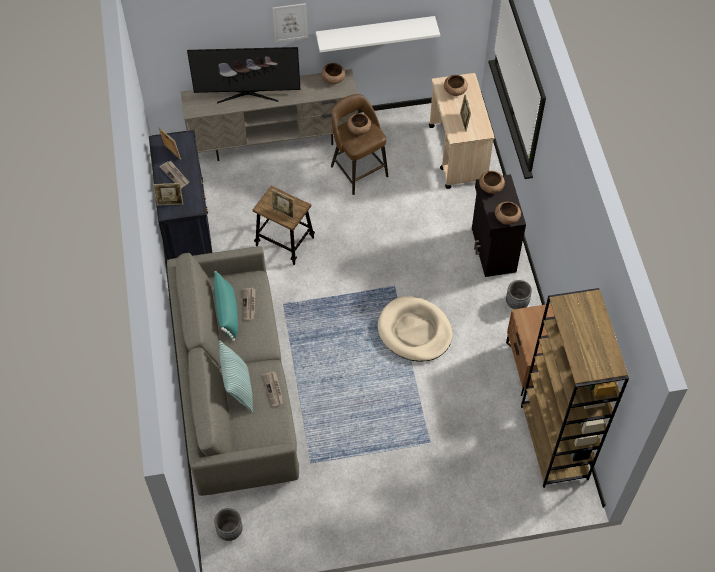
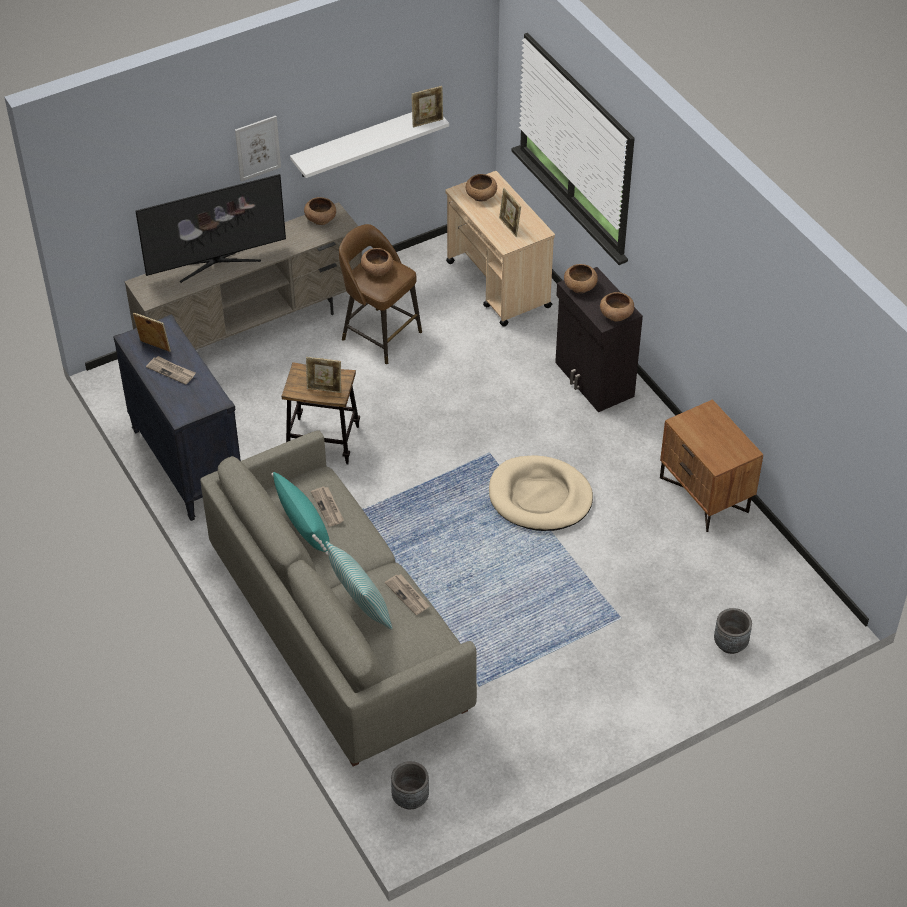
camera: 20 degrees left, 10 degrees down
picture frame [153,183,183,206] -> picture frame moved to [411,86,443,128]
grey planter [506,280,532,309] -> grey planter moved to [714,608,752,654]
brown bookcase [521,288,629,488] -> none

